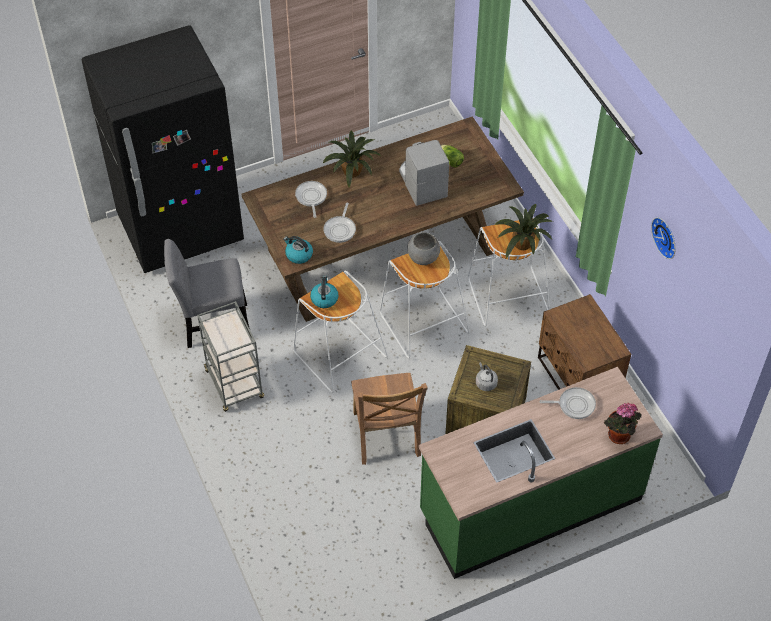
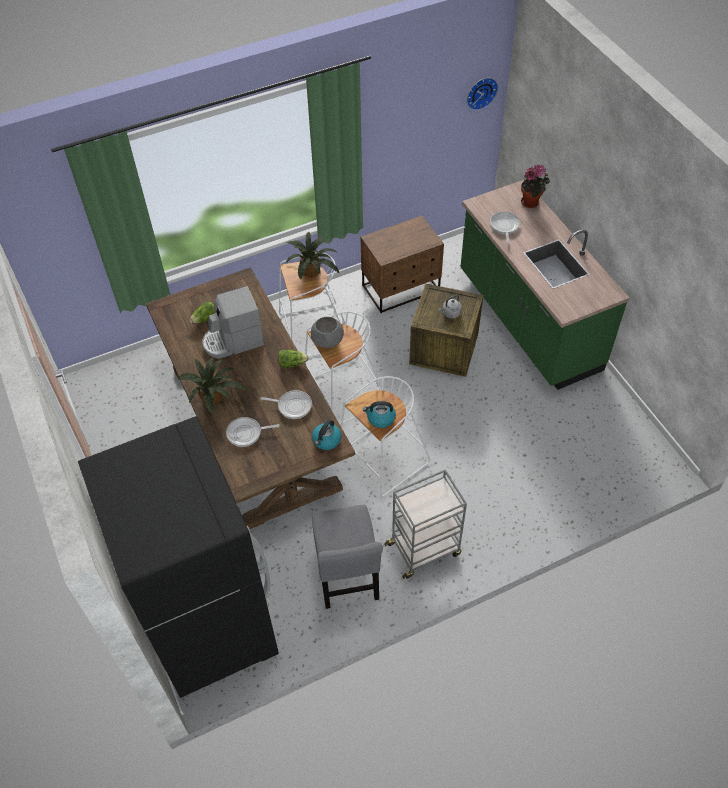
camera: 90 degrees left, 0 degrees up
brown chair [351,373,428,465] -> none
wall clock [651,217,676,259] -> wall clock moved to [467,78,498,110]
none -> lettuce [278,350,309,368]

